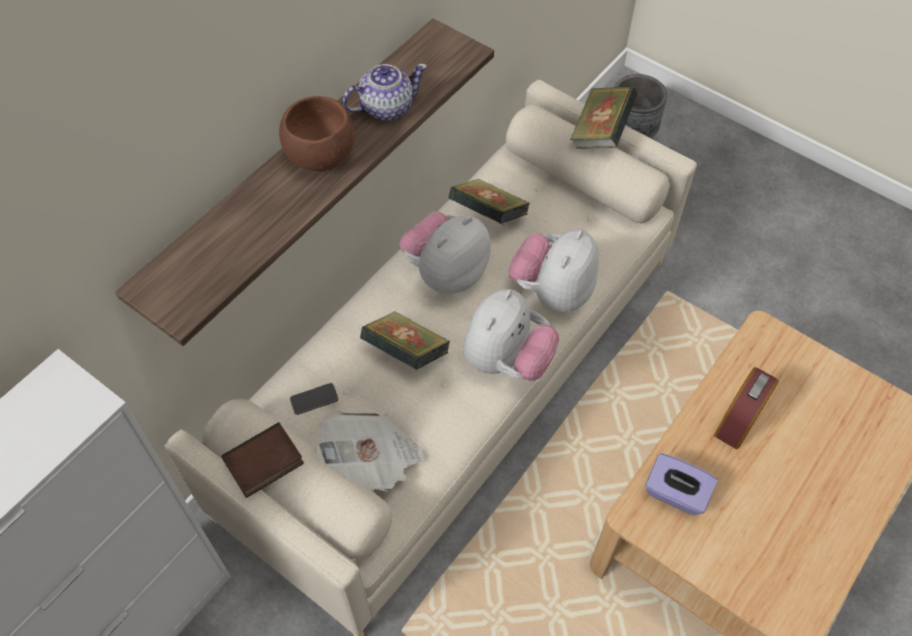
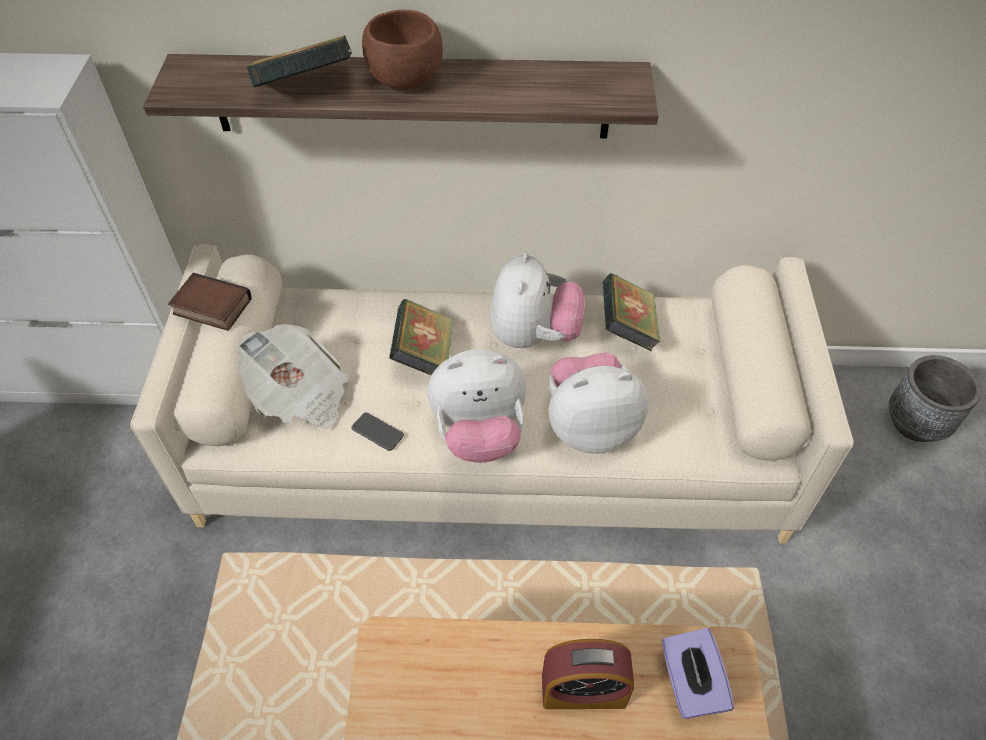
camera: 55 degrees right, 5 degrees down
phone [290,383,338,415] -> phone moved to [351,412,404,451]
teapot [343,63,427,121] -> none
plush toy [399,212,491,294] -> plush toy turned 90 degrees clockwise [490,252,585,348]
book [570,86,637,149] -> book moved to [246,35,352,87]
purple tissue box [645,453,718,516] -> purple tissue box moved to [662,628,734,719]

